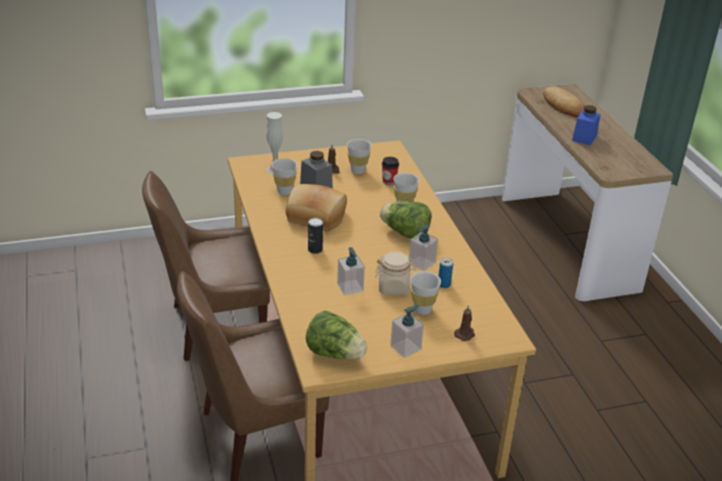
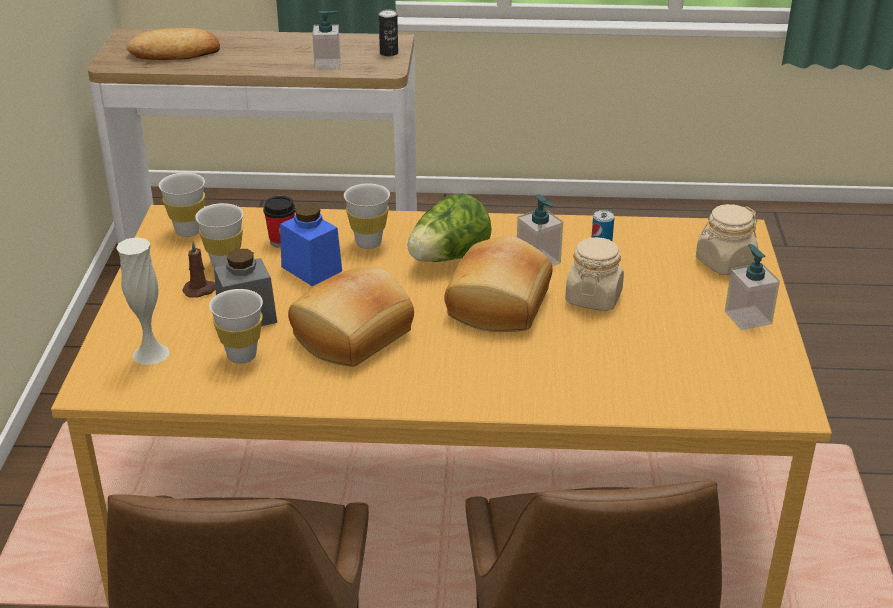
camera: 70 degrees left, 0 degrees up
lettuce [306,311,367,359] -> none
can [308,218,323,254] -> can moved to [379,9,398,57]
soap dispenser [337,247,365,295] -> soap dispenser moved to [312,11,340,69]
white cup [410,271,441,315] -> white cup moved to [159,172,205,237]
brown candle [454,305,475,341] -> beige jar [696,204,758,275]
blue jar [572,105,600,145] -> blue jar moved to [280,203,342,286]
none -> bread [444,236,553,332]

